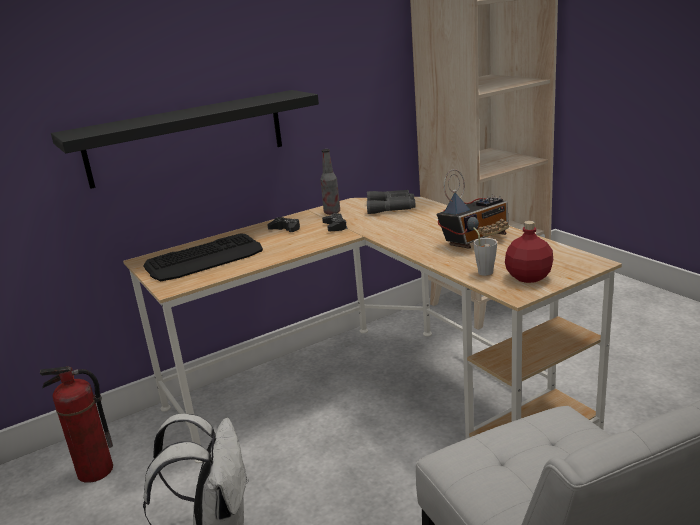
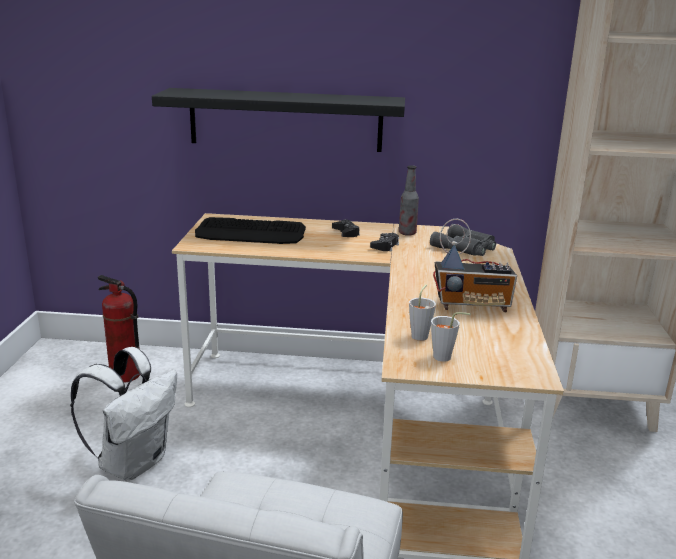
camera: 35 degrees right, 0 degrees up
red bottle [505,221,553,283] -> grey cup [431,312,471,362]

